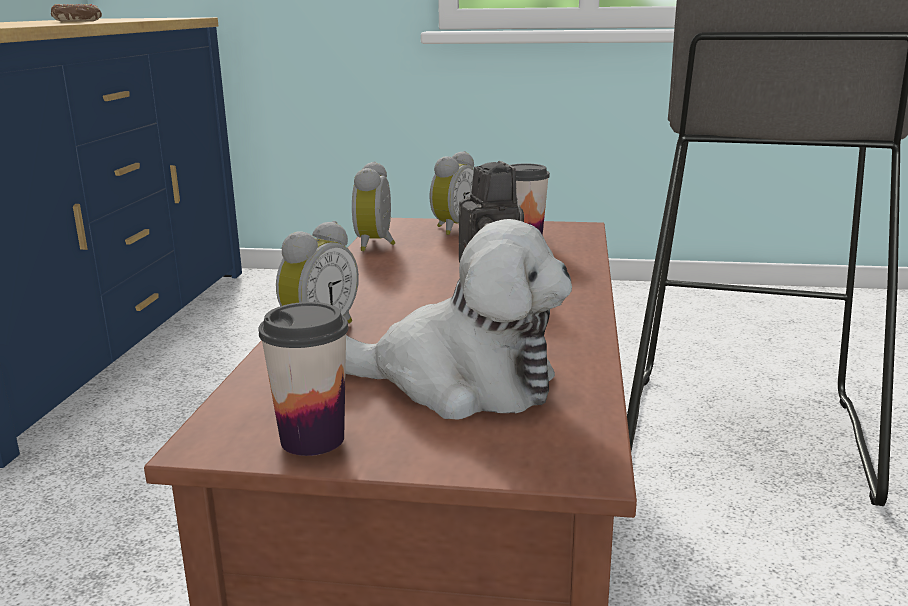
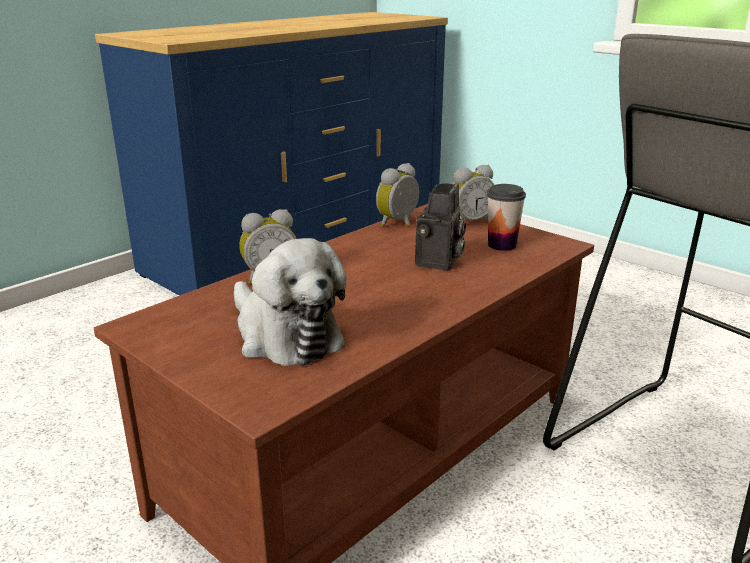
camera: 35 degrees right, 5 degrees up
donut [51,4,102,22] -> none
cup [258,302,348,456] -> none

